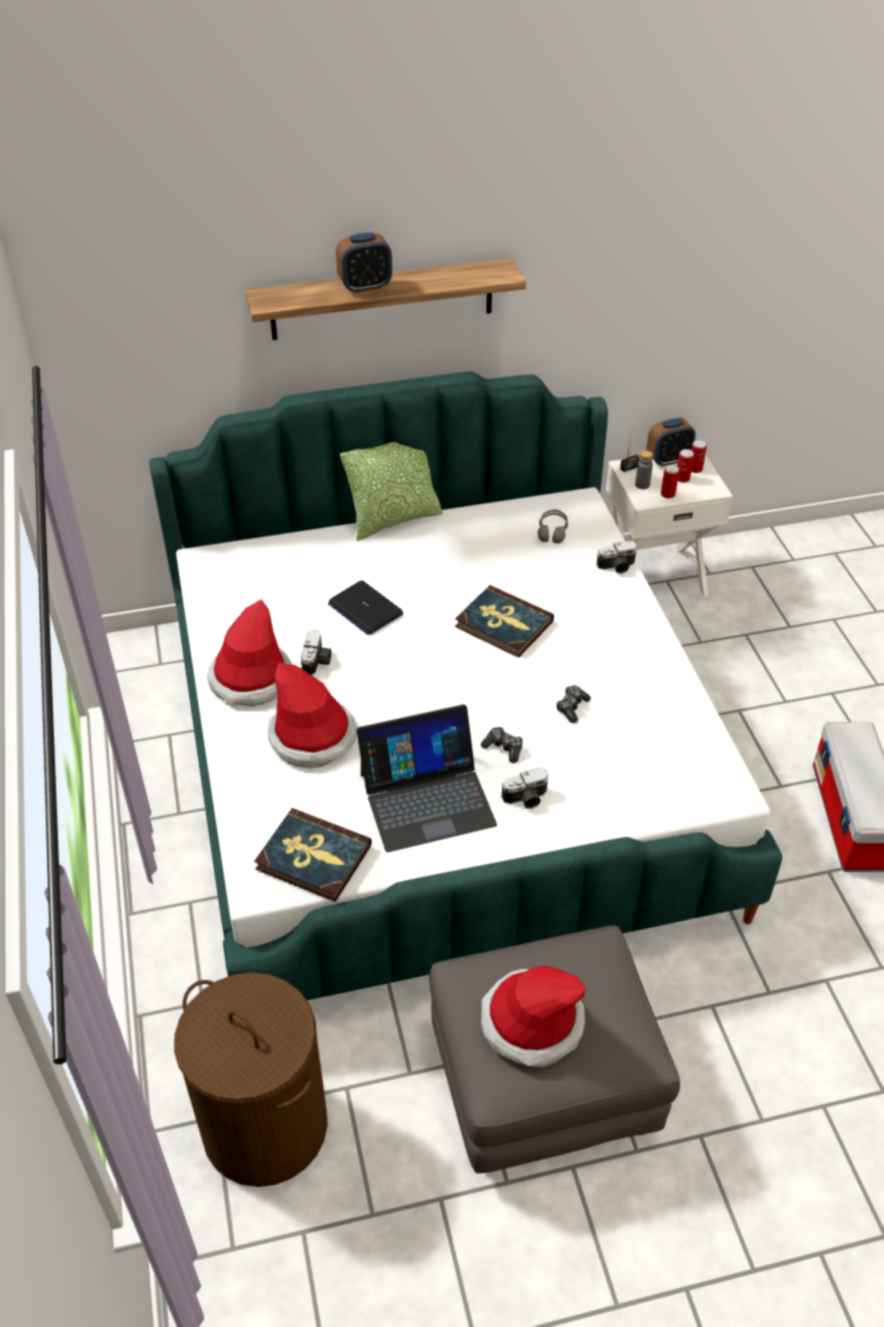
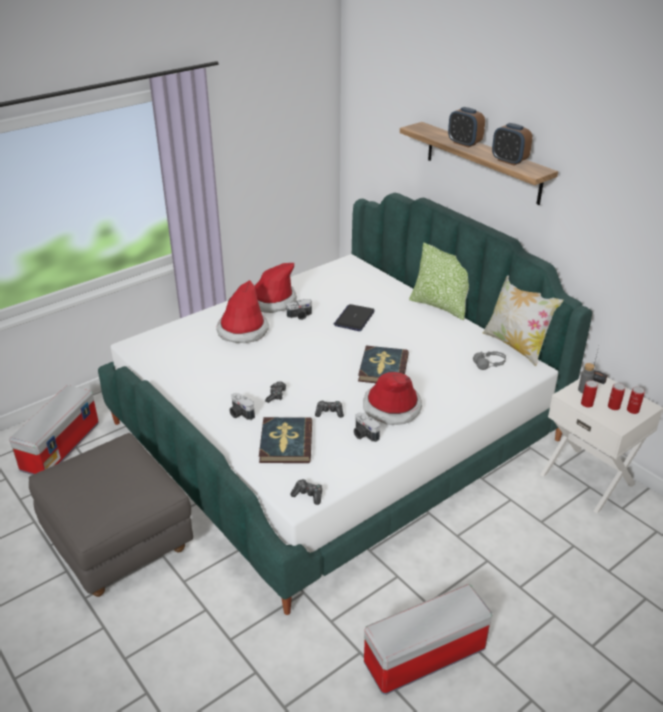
camera: 65 degrees right, 10 degrees down
brown laundry basket [174,972,328,1187] -> storage box [9,385,99,475]
book [254,808,372,902] -> book moved to [259,417,312,463]
laptop [356,704,497,852] -> none
hat [481,965,585,1067] -> hat moved to [363,372,422,425]
camera [596,541,637,574] -> camera moved to [353,412,380,442]
alarm clock [647,418,696,467] -> alarm clock moved to [492,123,532,165]
none -> game controller [290,479,322,505]
none -> pillow [482,275,564,366]

